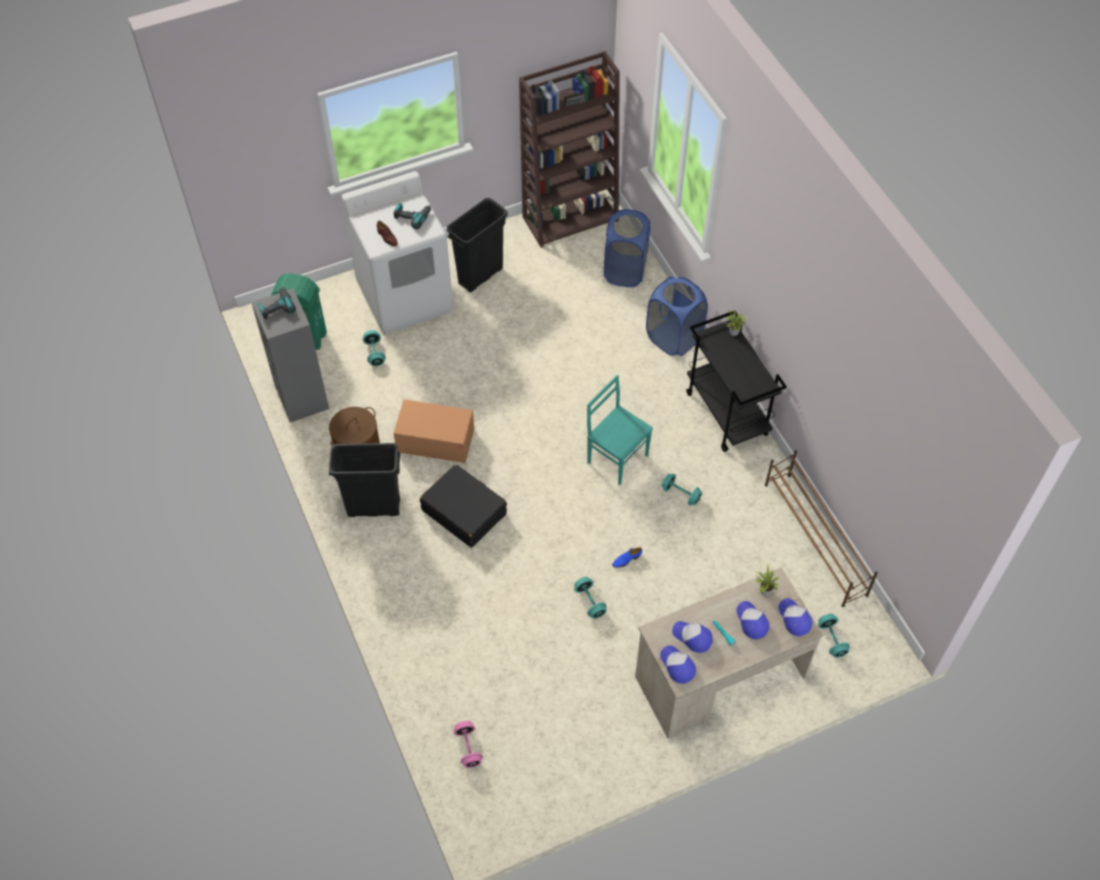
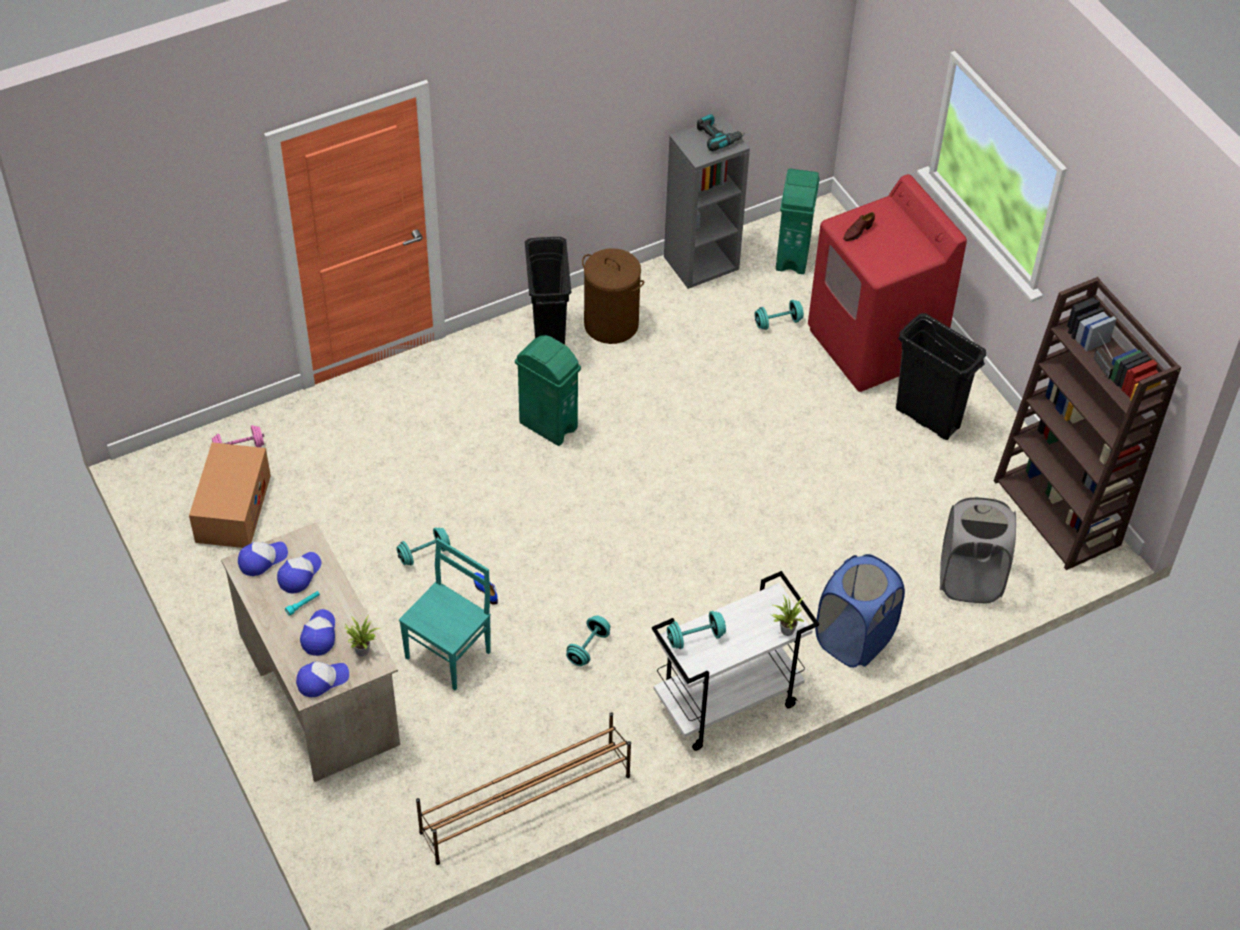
camera: 85 degrees right, 5 degrees down
white washing machine [342,171,453,335] -> red washing machine [808,174,967,392]
cardboard box [393,399,474,463] -> cardboard box moved to [189,442,271,548]
power drill [394,203,431,229] -> none
black suitcase [420,464,507,547] -> green trash can [515,335,581,446]
turquoise chair [587,375,653,485] -> turquoise chair moved to [399,538,491,690]
blue laundry basket [604,209,650,287] -> grey laundry basket [940,497,1016,603]
black cart [686,310,787,452] -> white cart [652,571,819,751]
cap [736,601,769,639] -> cap turned 60 degrees counterclockwise [300,609,335,656]
turquoise dumbbell [818,614,850,658] -> turquoise dumbbell moved to [667,611,726,649]

